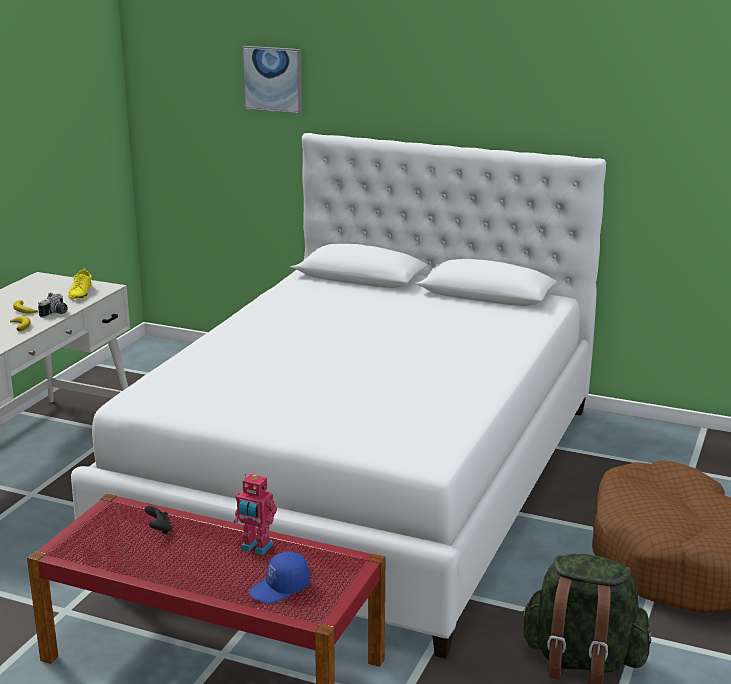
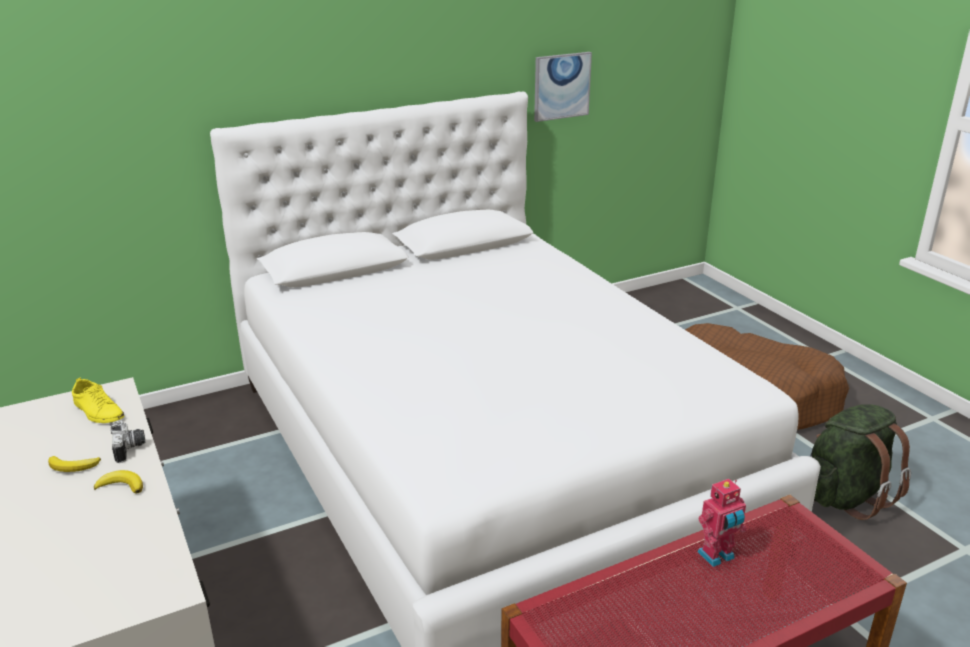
camera: 50 degrees left, 5 degrees up
black game controller [145,506,172,534] -> none
picture [242,46,302,114] -> picture moved to [534,52,592,122]
blue cap [249,552,310,604] -> none

